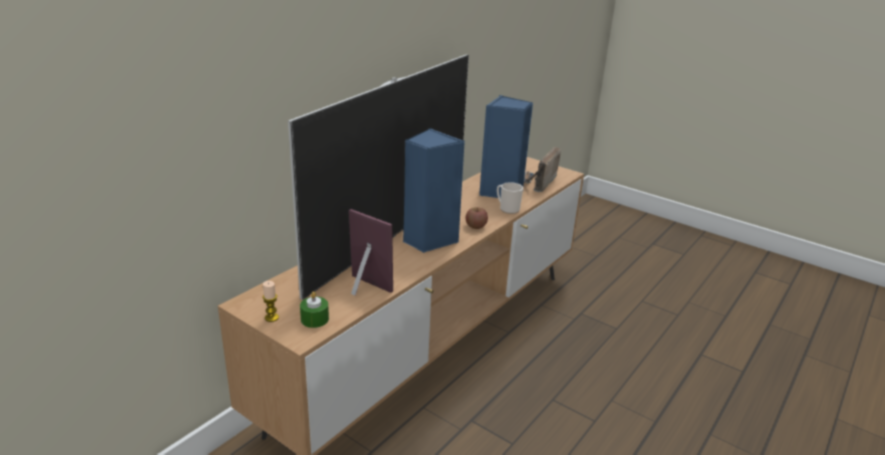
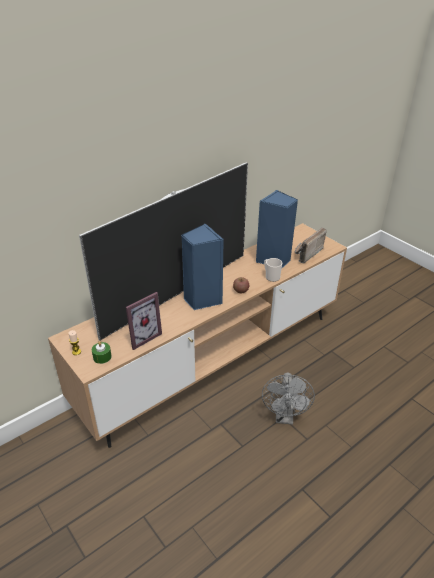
camera: 15 degrees right, 10 degrees up
picture frame [349,209,393,296] -> picture frame turned 90 degrees clockwise [126,292,162,350]
none -> grey fan [262,373,315,425]

